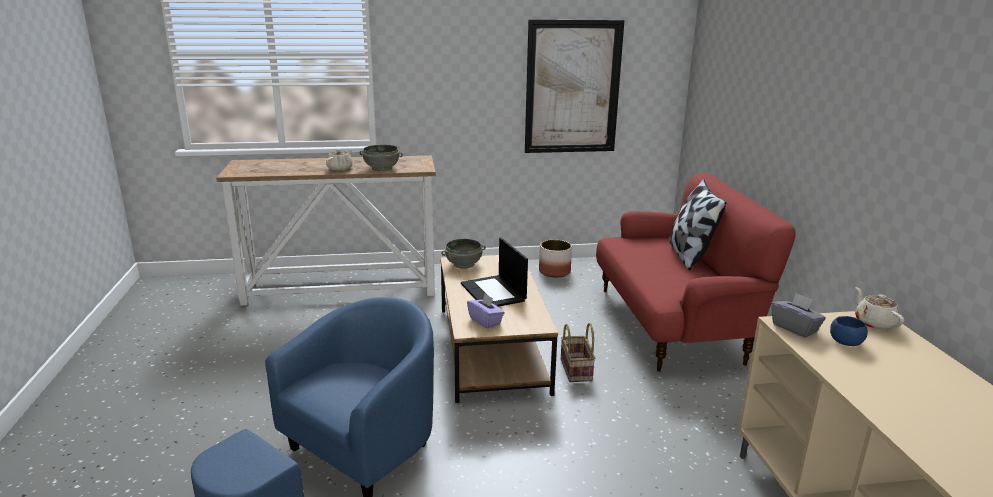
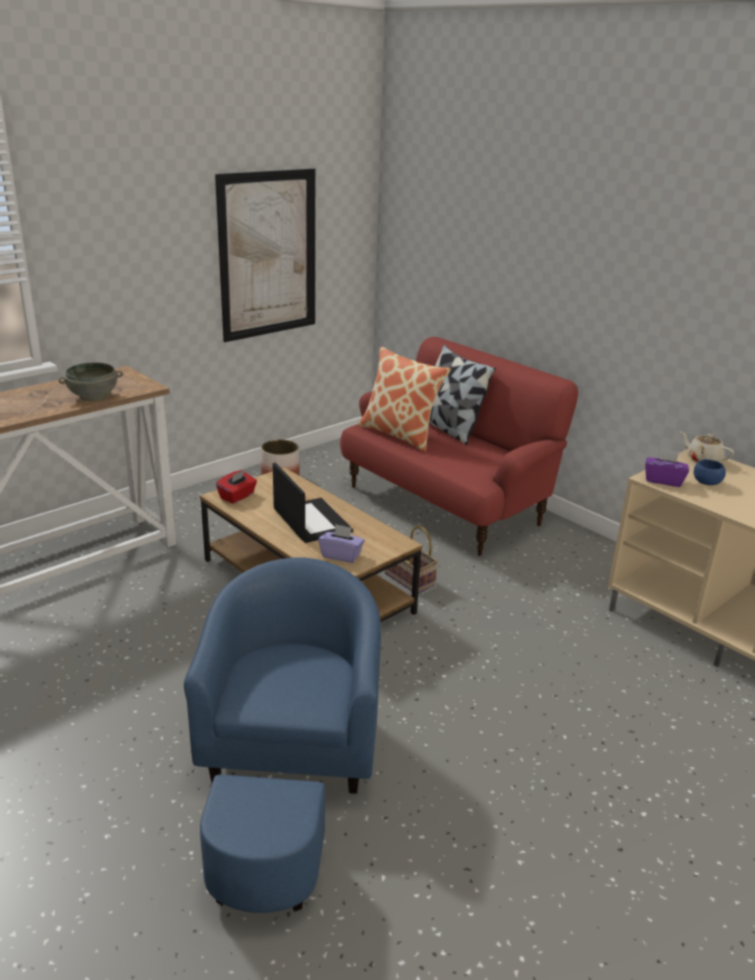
camera: 35 degrees left, 5 degrees up
beige teapot [326,149,353,171] -> none
grey bowl [441,239,486,269] -> red tissue box [216,470,257,503]
laptop [461,238,528,307] -> laptop turned 150 degrees counterclockwise [273,463,353,543]
grey tissue box [771,293,826,338] -> purple tissue box [645,449,689,487]
none -> pillow [358,346,451,452]

